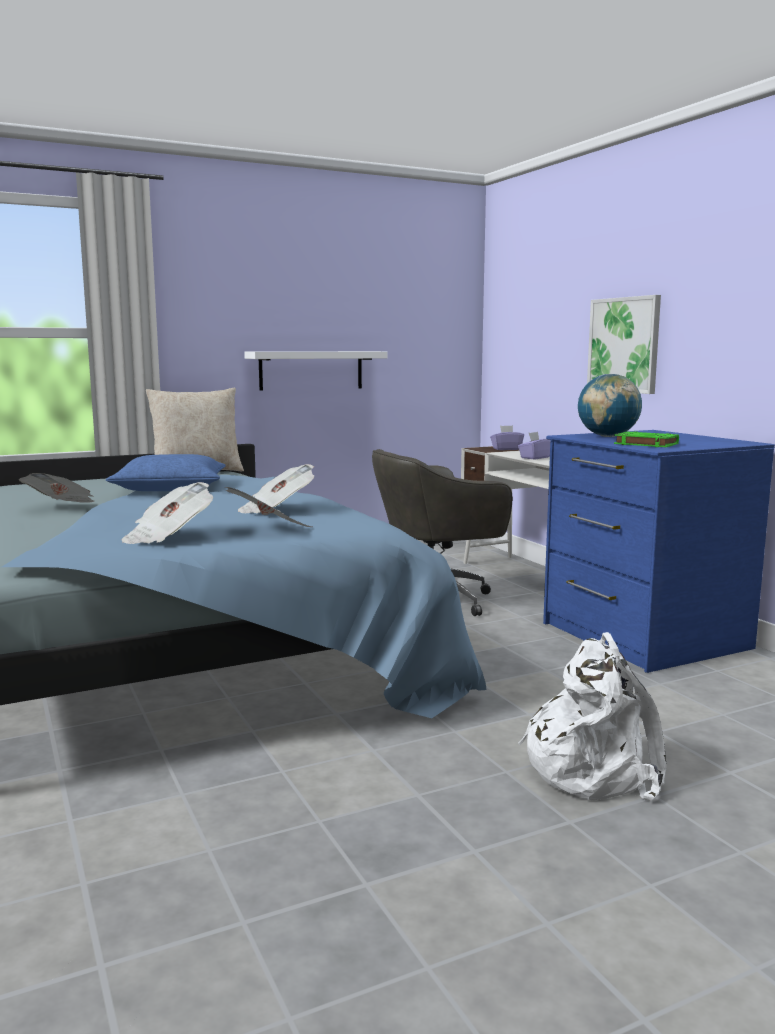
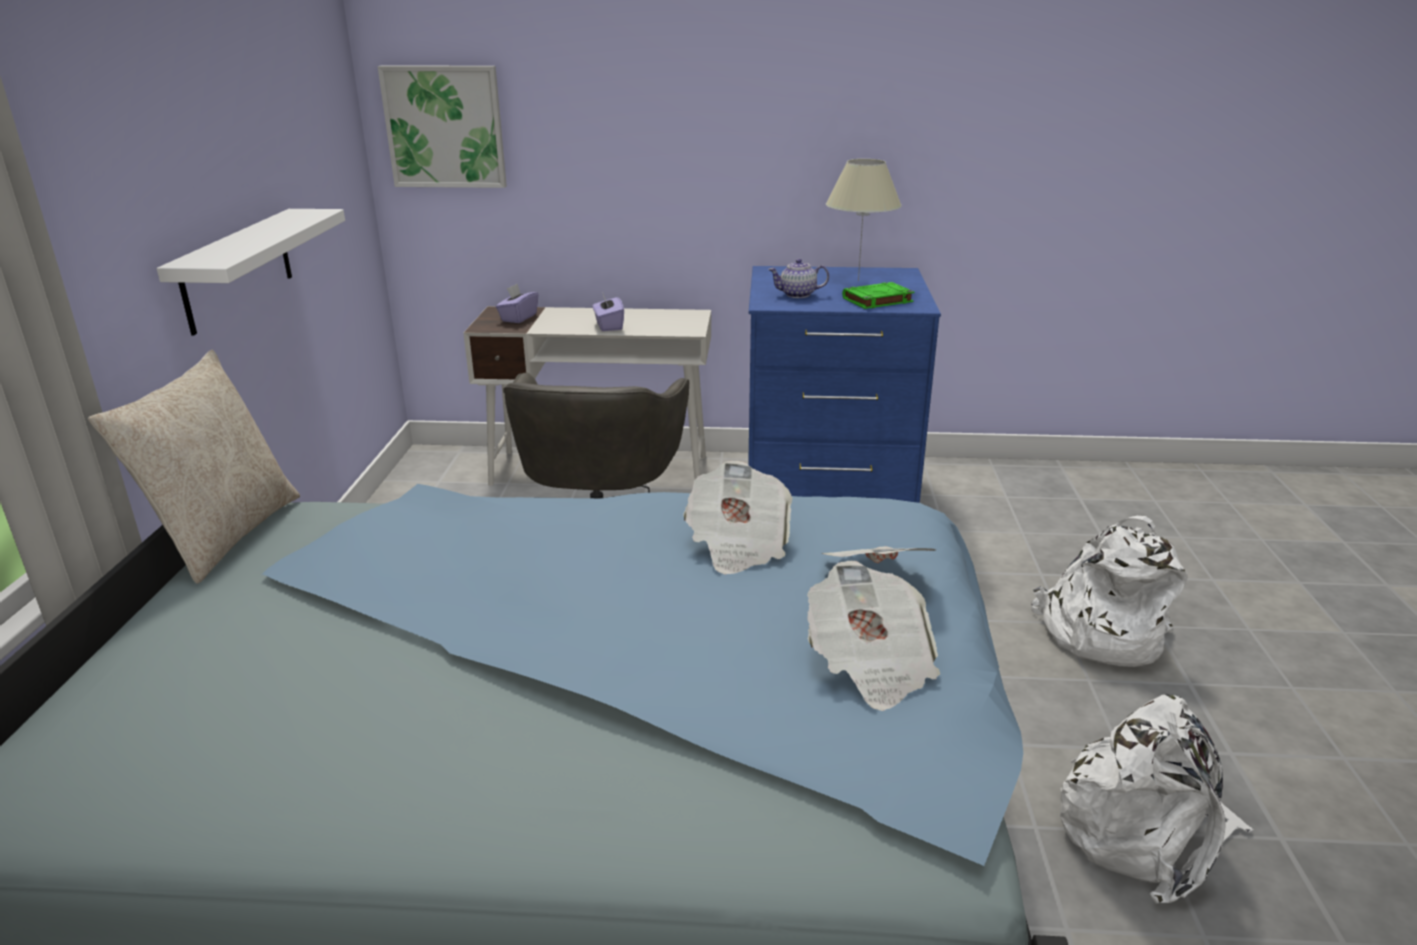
camera: 60 degrees left, 15 degrees up
newspaper [19,473,94,503] -> none
blue pillow [106,454,226,491] -> none
globe [578,374,642,437] -> teapot [768,259,829,298]
picture [587,295,661,394] -> picture moved to [377,66,507,188]
none -> beige table lamp [826,159,902,281]
none -> white backpack [1060,695,1254,904]

